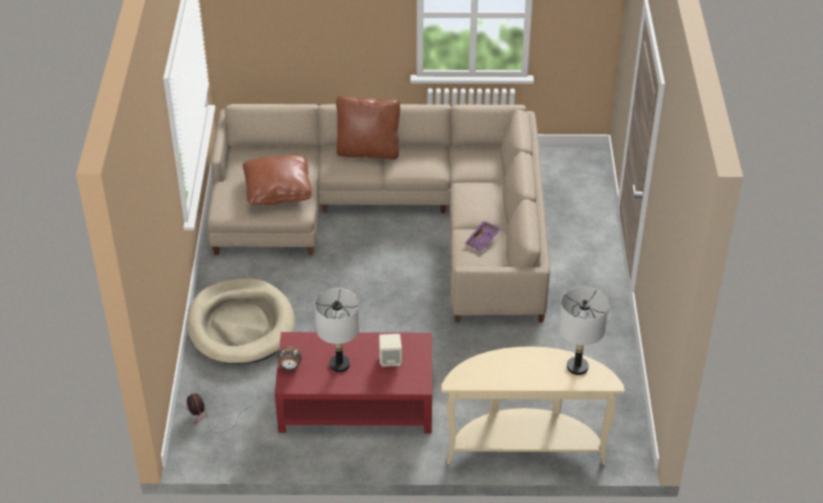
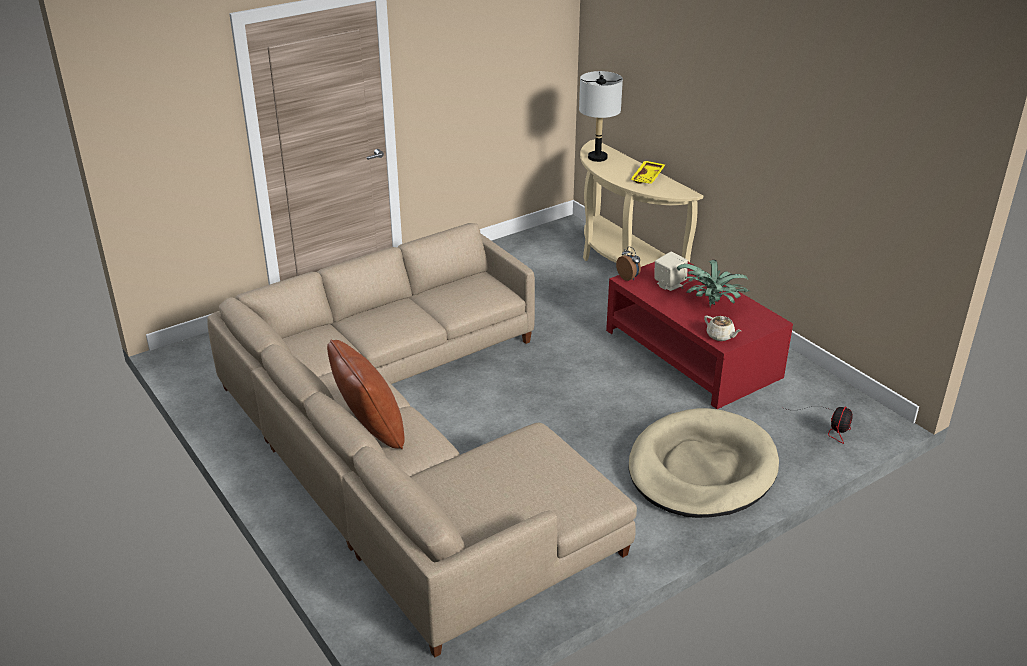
camera: 125 degrees left, 10 degrees down
brown pillow [243,155,313,205] -> none
alarm clock [278,346,302,371] -> alarm clock moved to [616,246,641,281]
grey table lamp [314,288,360,372] -> potted plant [677,260,749,307]
purple tray [464,221,501,252] -> none
none -> yellow tray [630,161,665,184]
none -> beige teapot [704,316,741,341]

